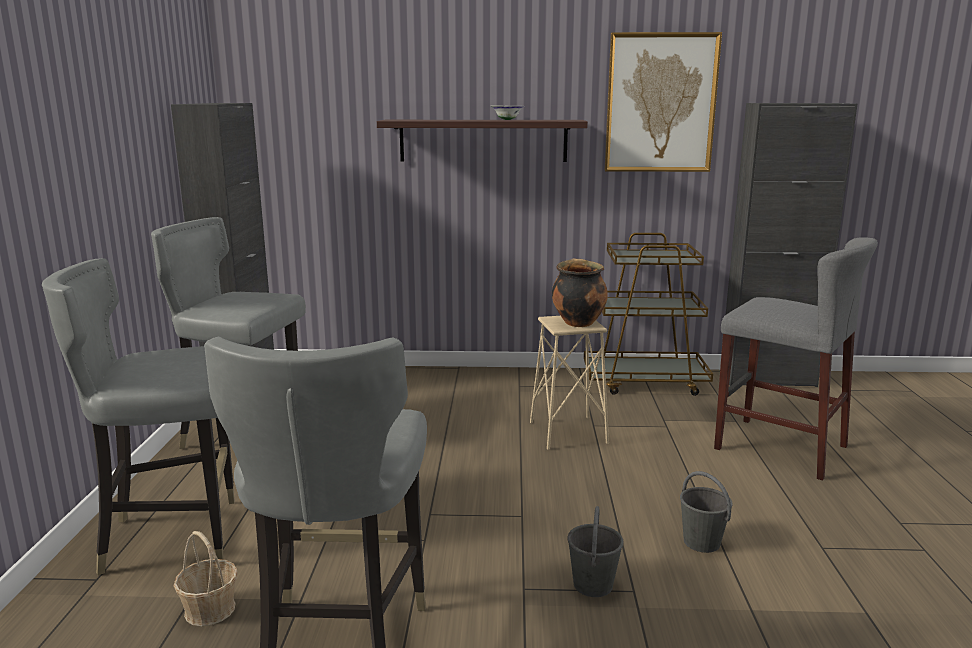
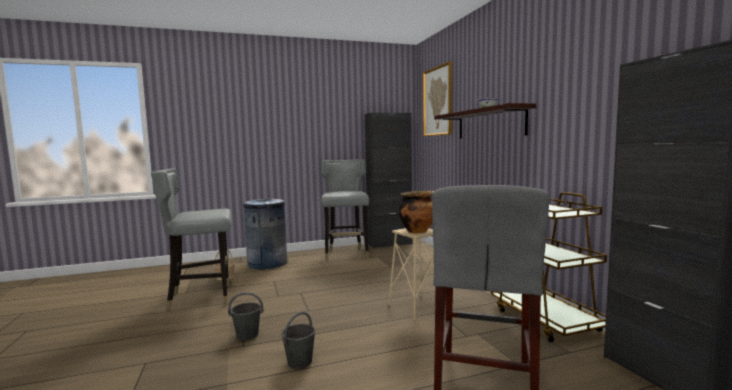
camera: 70 degrees right, 10 degrees down
grey chair [42,258,235,575] -> grey trash can [243,199,288,270]
picture [604,32,722,172] -> picture moved to [423,61,452,136]

